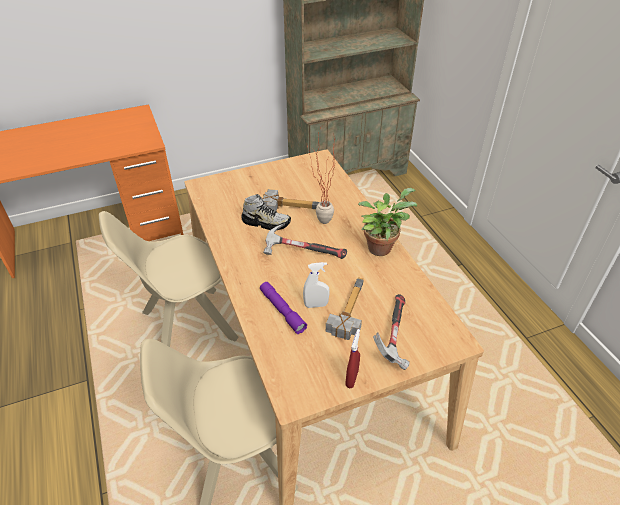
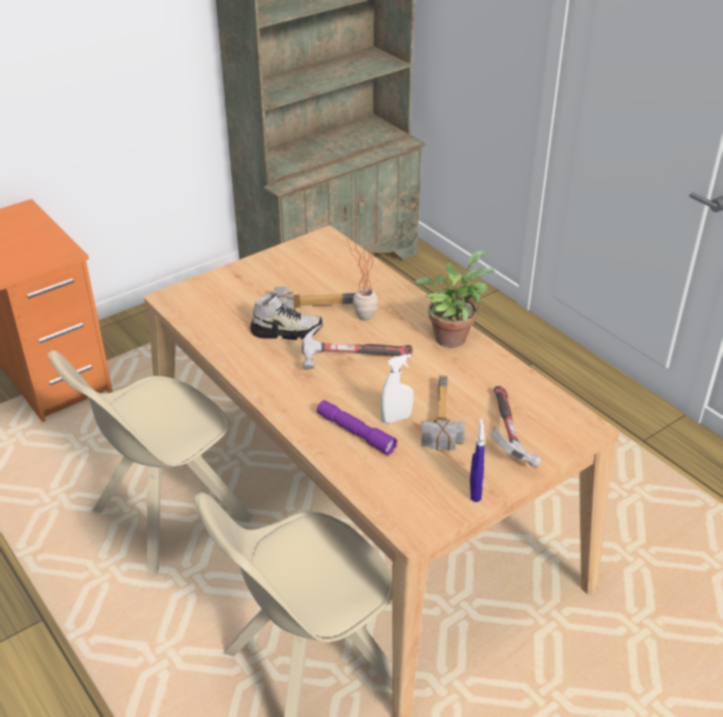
camera: 15 degrees left, 5 degrees down
red spray bottle [346,329,360,388] -> blue spray bottle [470,419,485,502]

